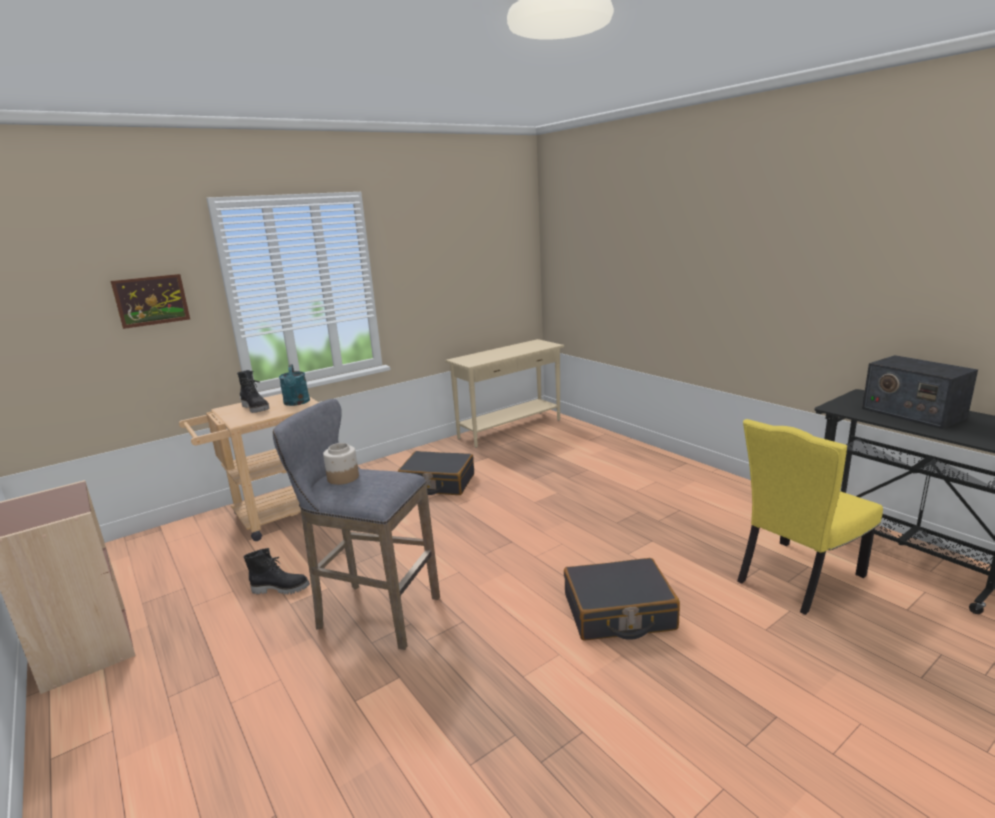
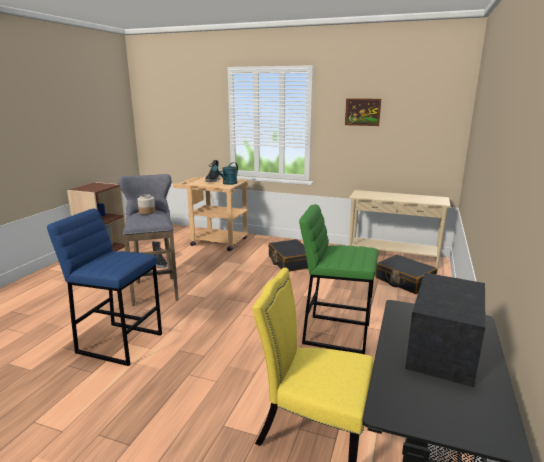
camera: 55 degrees right, 0 degrees up
picture [110,274,190,329] -> picture moved to [345,98,381,126]
black suitcase [564,558,680,641] -> black suitcase moved to [376,254,437,294]
none -> blue stool [47,208,162,366]
none -> green stool [299,204,378,354]

